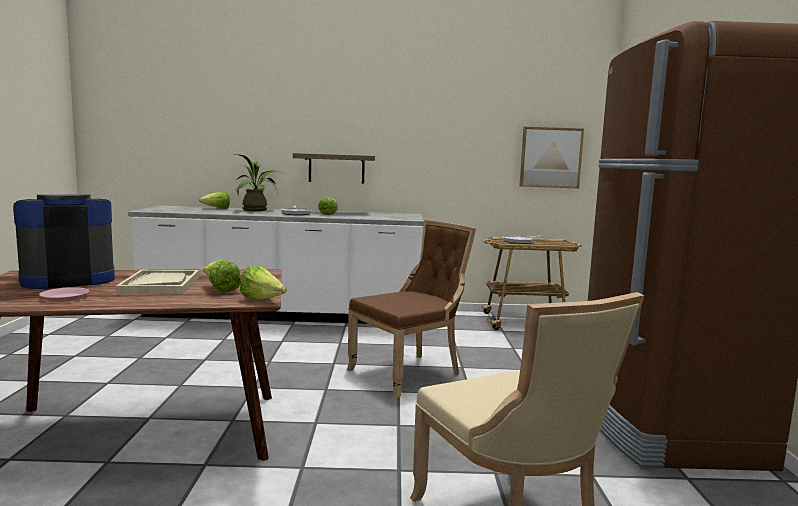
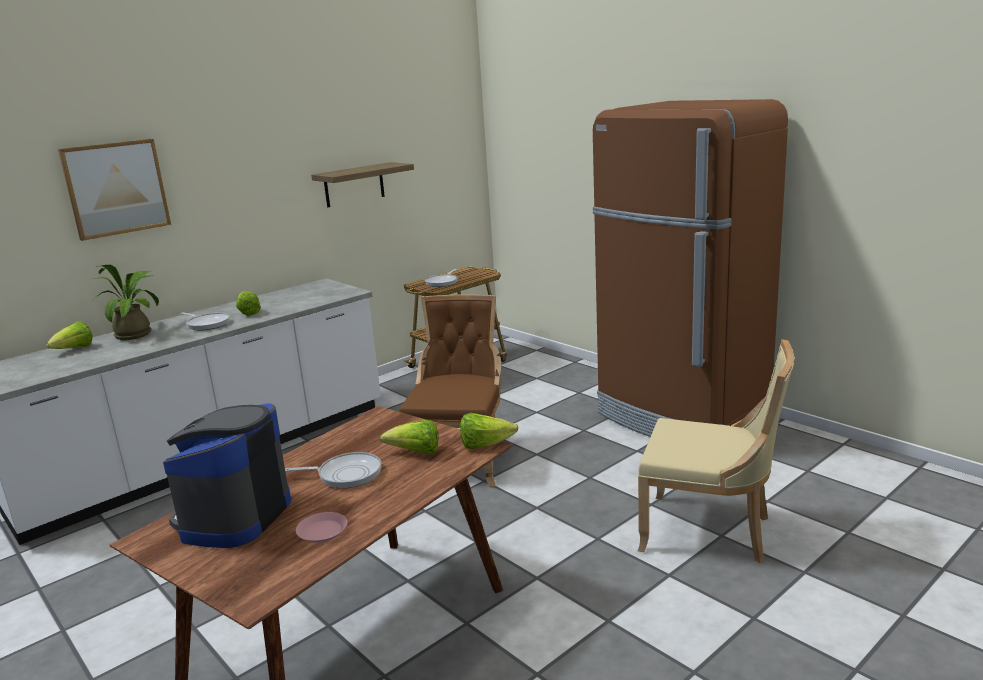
camera: 40 degrees left, 10 degrees up
beige tray [116,270,199,294] -> frying pan [285,452,381,488]
shelf [293,153,375,183] -> shelf moved to [311,162,414,207]
picture [520,127,584,188] -> picture moved to [58,139,171,241]

